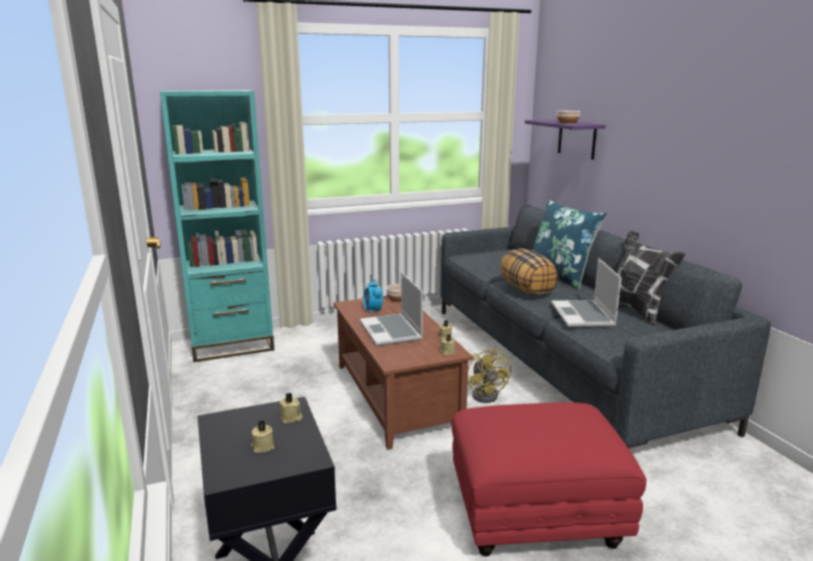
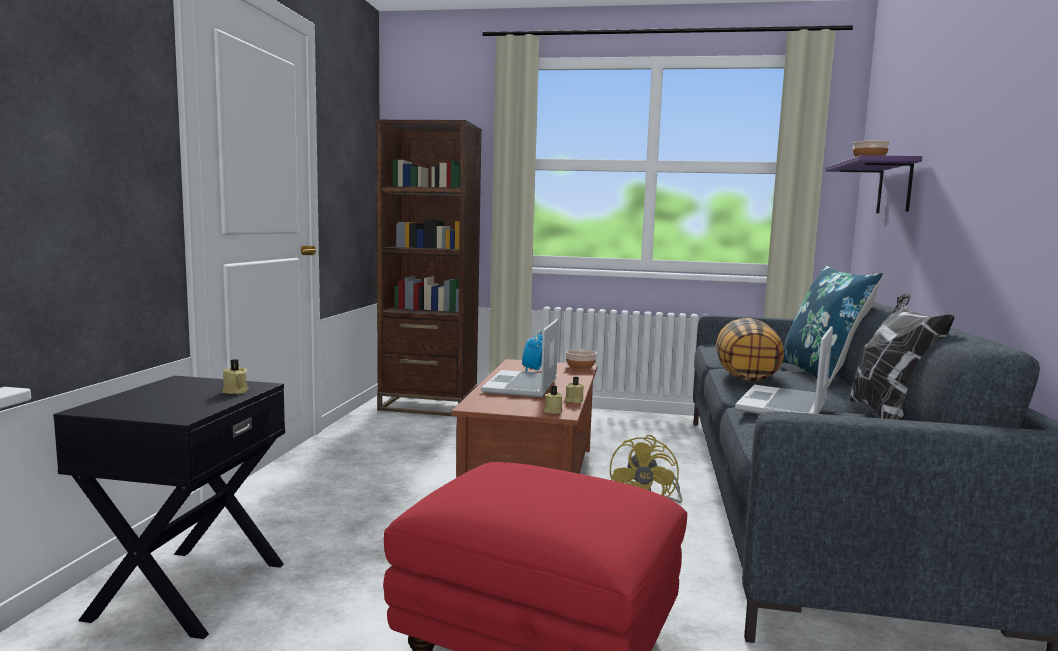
camera: 30 degrees right, 10 degrees down
turquoise bookcase [160,90,274,362] -> brown bookcase [376,120,482,417]
beige candle [251,420,275,453] -> none

